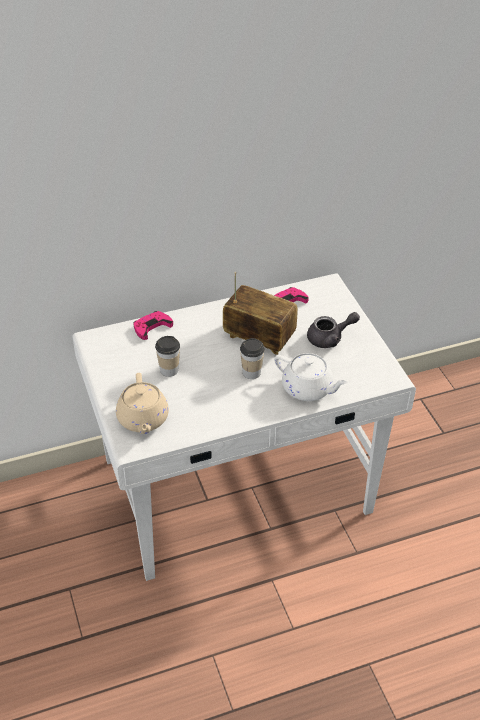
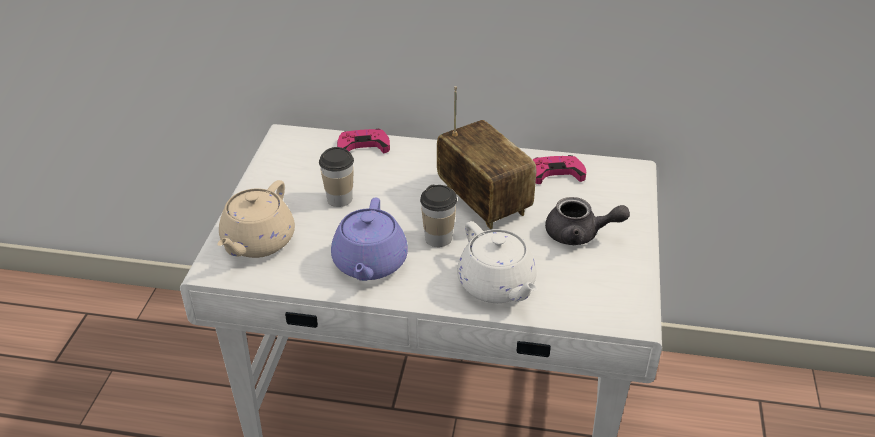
camera: 30 degrees right, 5 degrees down
none -> purple teapot [331,197,408,281]

